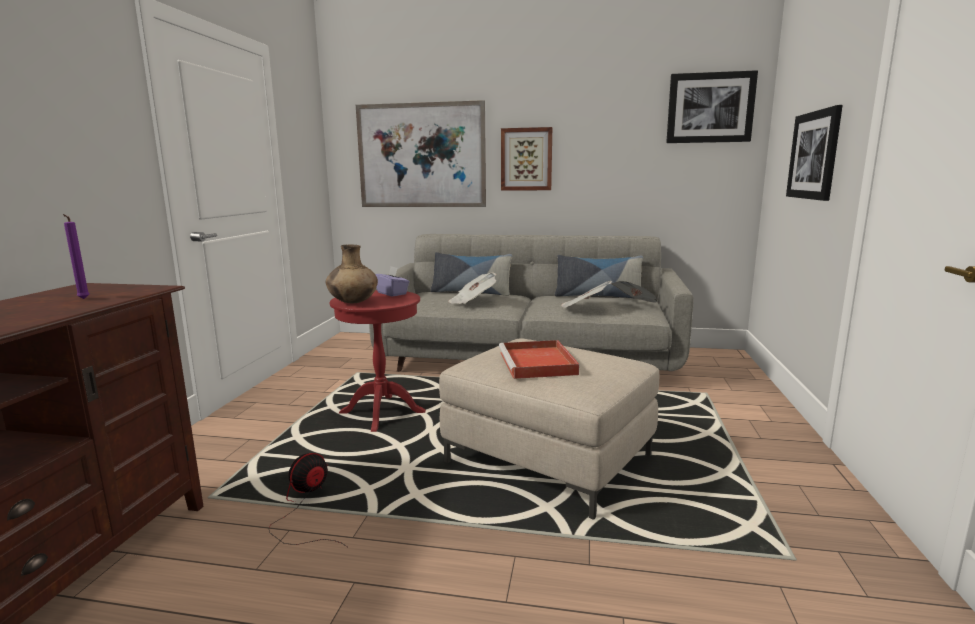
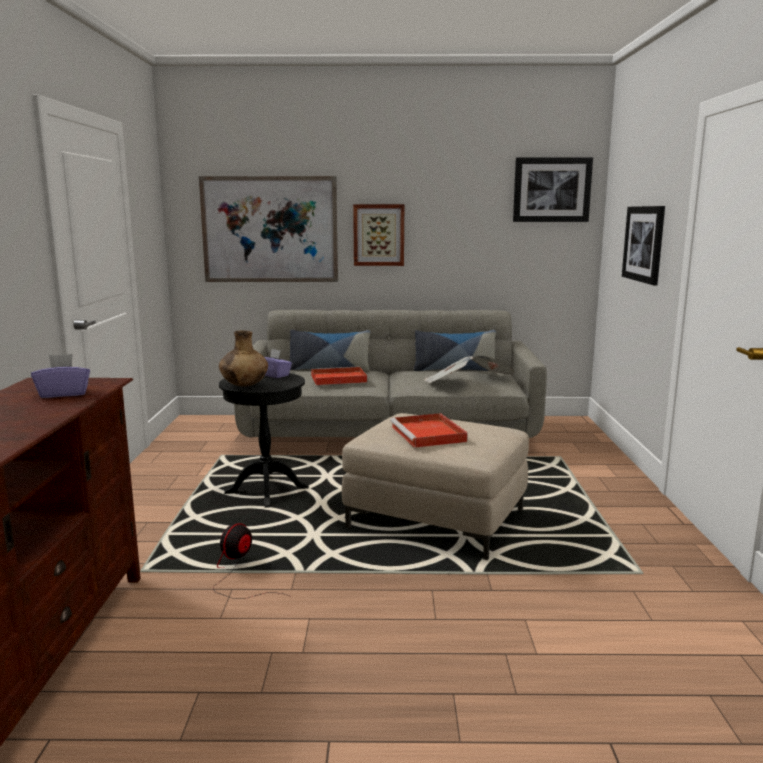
camera: 10 degrees left, 0 degrees up
purple candle [63,214,90,299] -> purple tissue box [31,354,90,398]
red side table [330,290,426,432] -> black side table [219,373,309,508]
newspaper [448,272,497,304] -> red tray [311,366,367,385]

